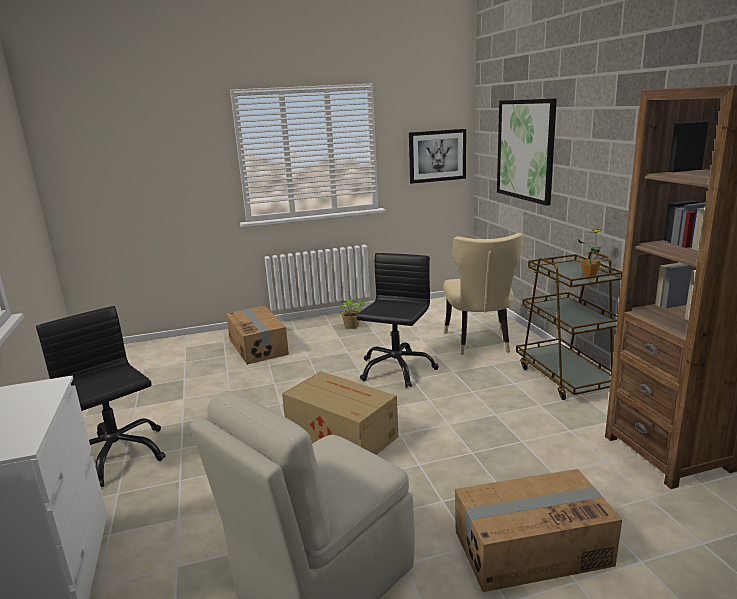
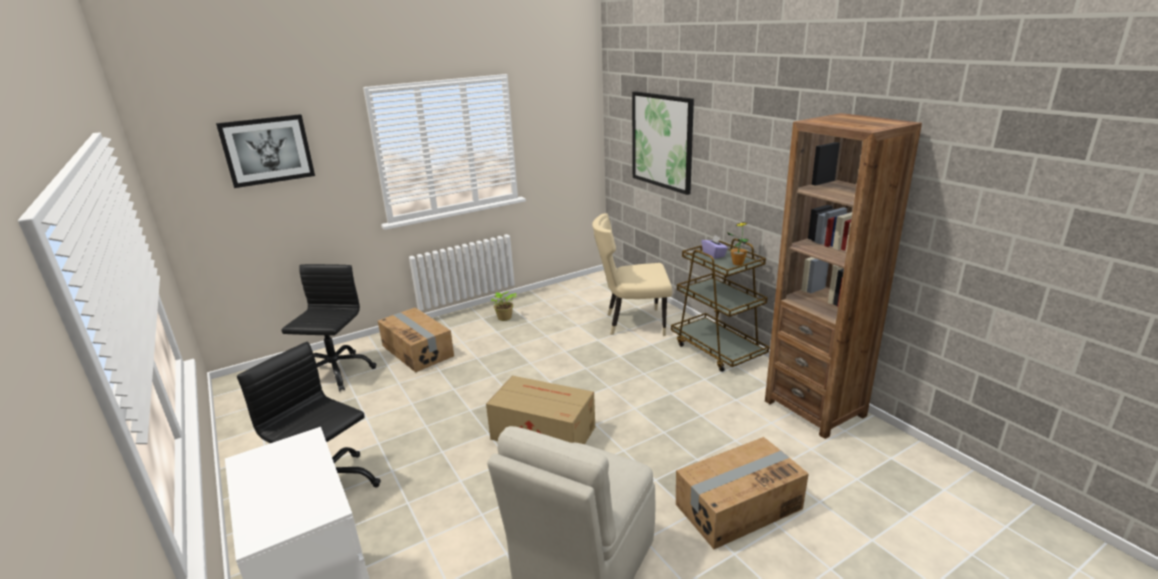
camera: 15 degrees left, 5 degrees up
black office chair [356,253,438,388] -> black office chair moved to [281,264,377,391]
picture [409,129,466,184] -> picture moved to [216,114,315,188]
beige chair [443,233,523,355] -> beige chair turned 105 degrees clockwise [592,213,672,336]
none -> purple tissue box [701,235,728,259]

